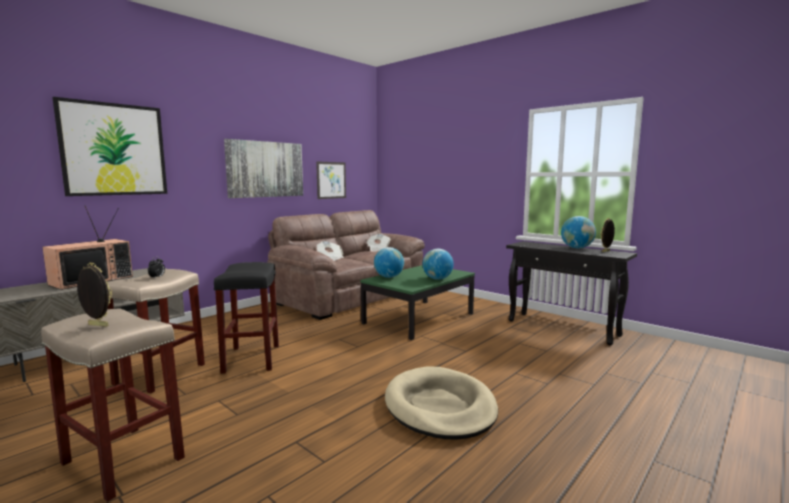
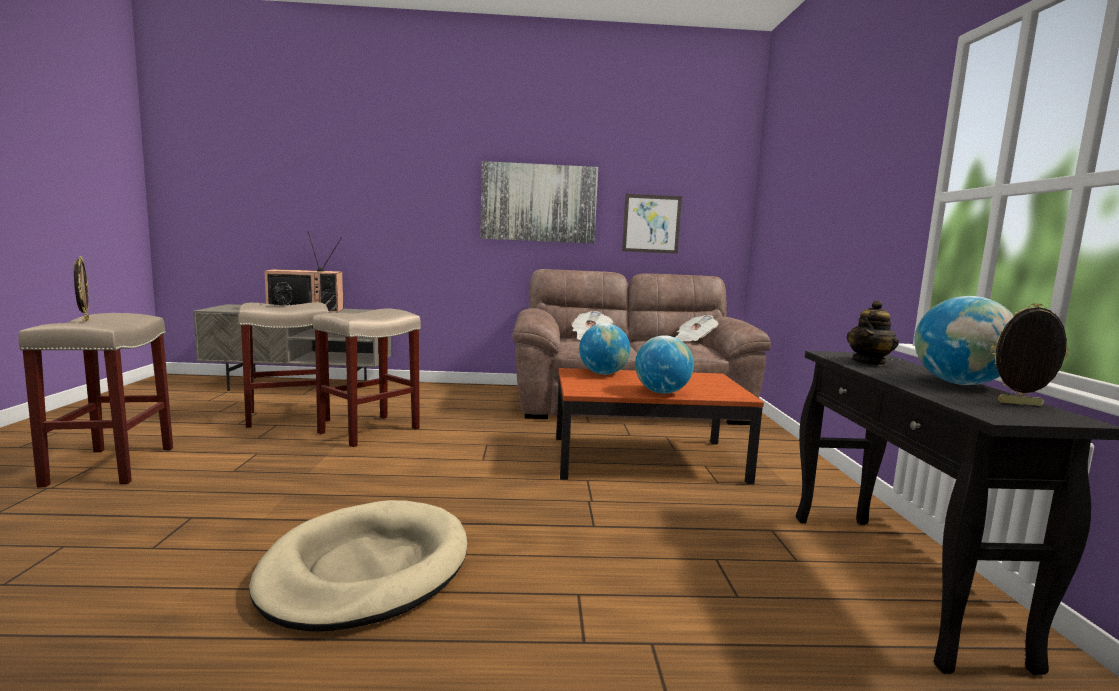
camera: 45 degrees right, 0 degrees up
picture [52,97,167,196] -> none
black stool [214,262,279,374] -> beige stool [313,309,421,447]
green coffee table [360,265,475,340] -> brown coffee table [556,368,764,485]
none -> teapot [847,300,899,366]

